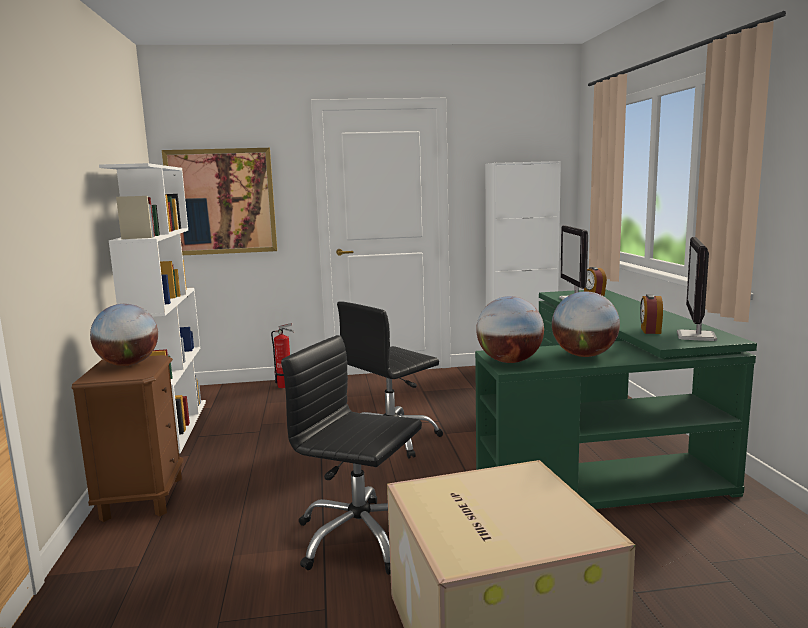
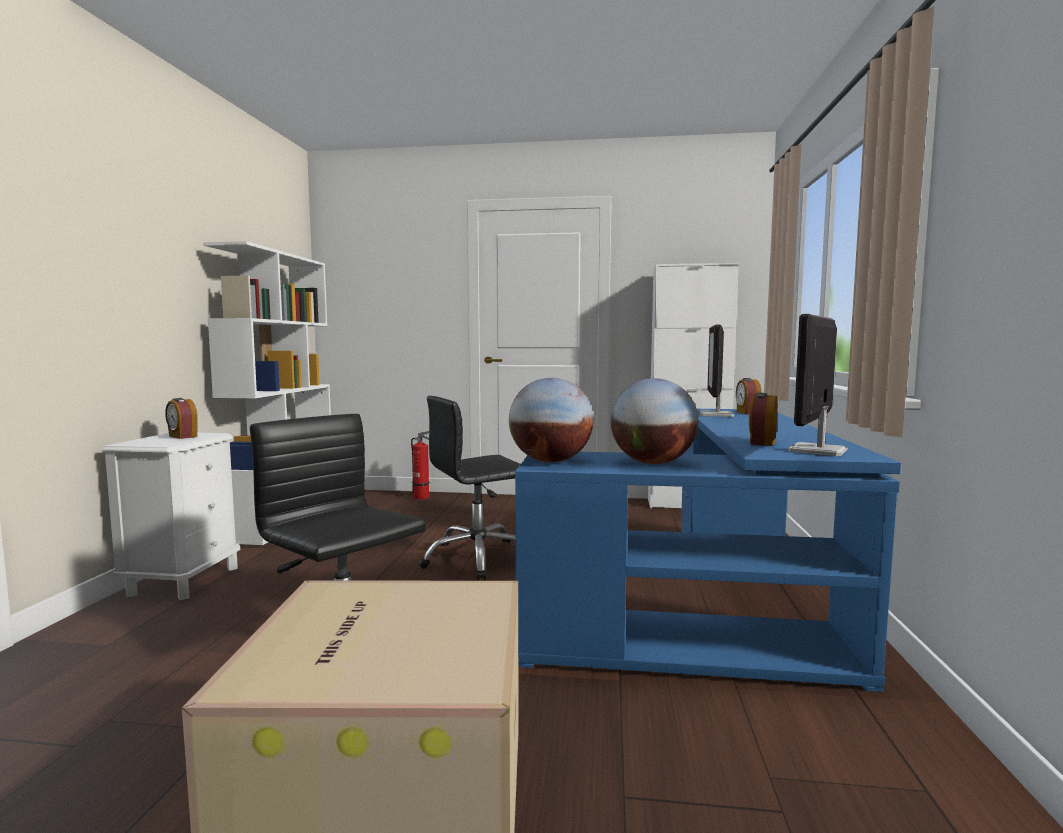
camera: 15 degrees right, 5 degrees down
brown nightstand [72,355,184,522] -> white nightstand [102,433,240,600]
globe [90,304,158,366] -> alarm clock [165,398,198,439]
picture [162,148,277,255] -> none
green desk [475,289,757,509] -> blue desk [515,409,901,692]

